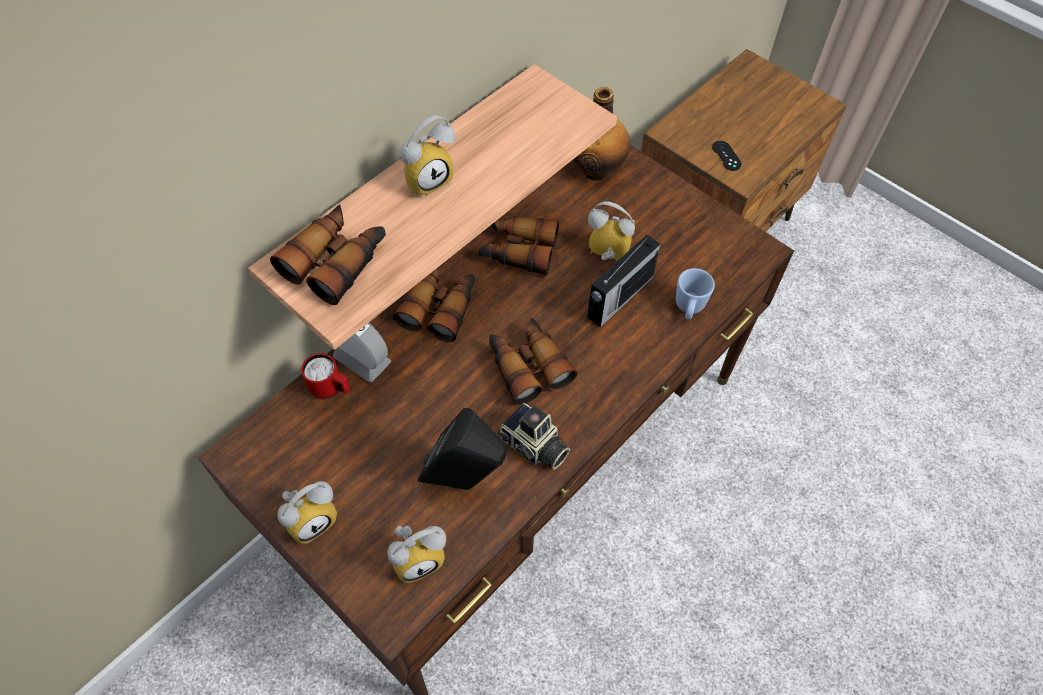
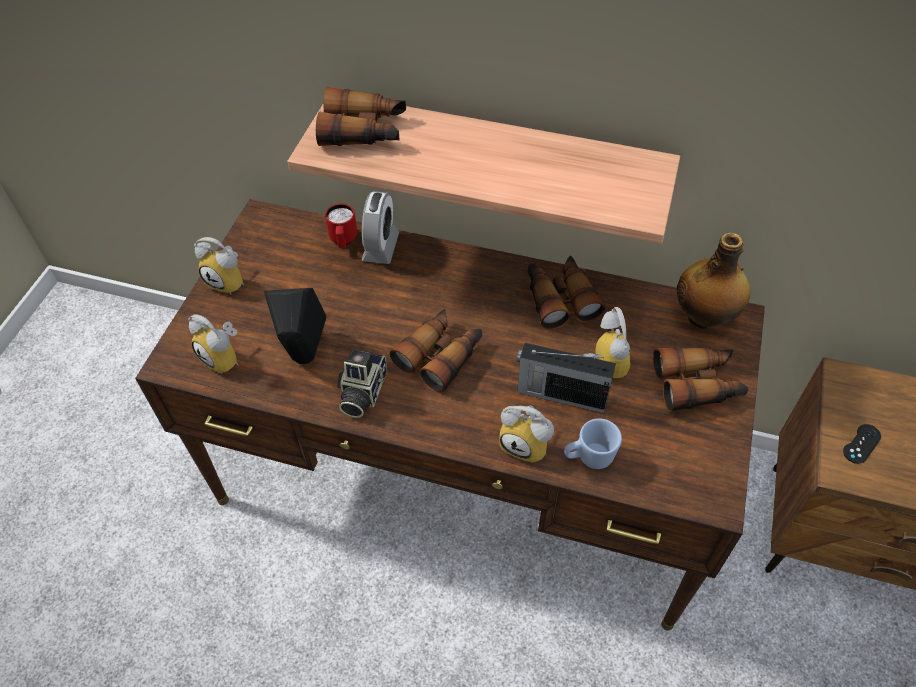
camera: 65 degrees right, 5 degrees down
binoculars [393,269,475,342] -> binoculars moved to [653,347,748,412]
alarm clock [400,115,455,198] -> alarm clock moved to [499,406,554,463]

